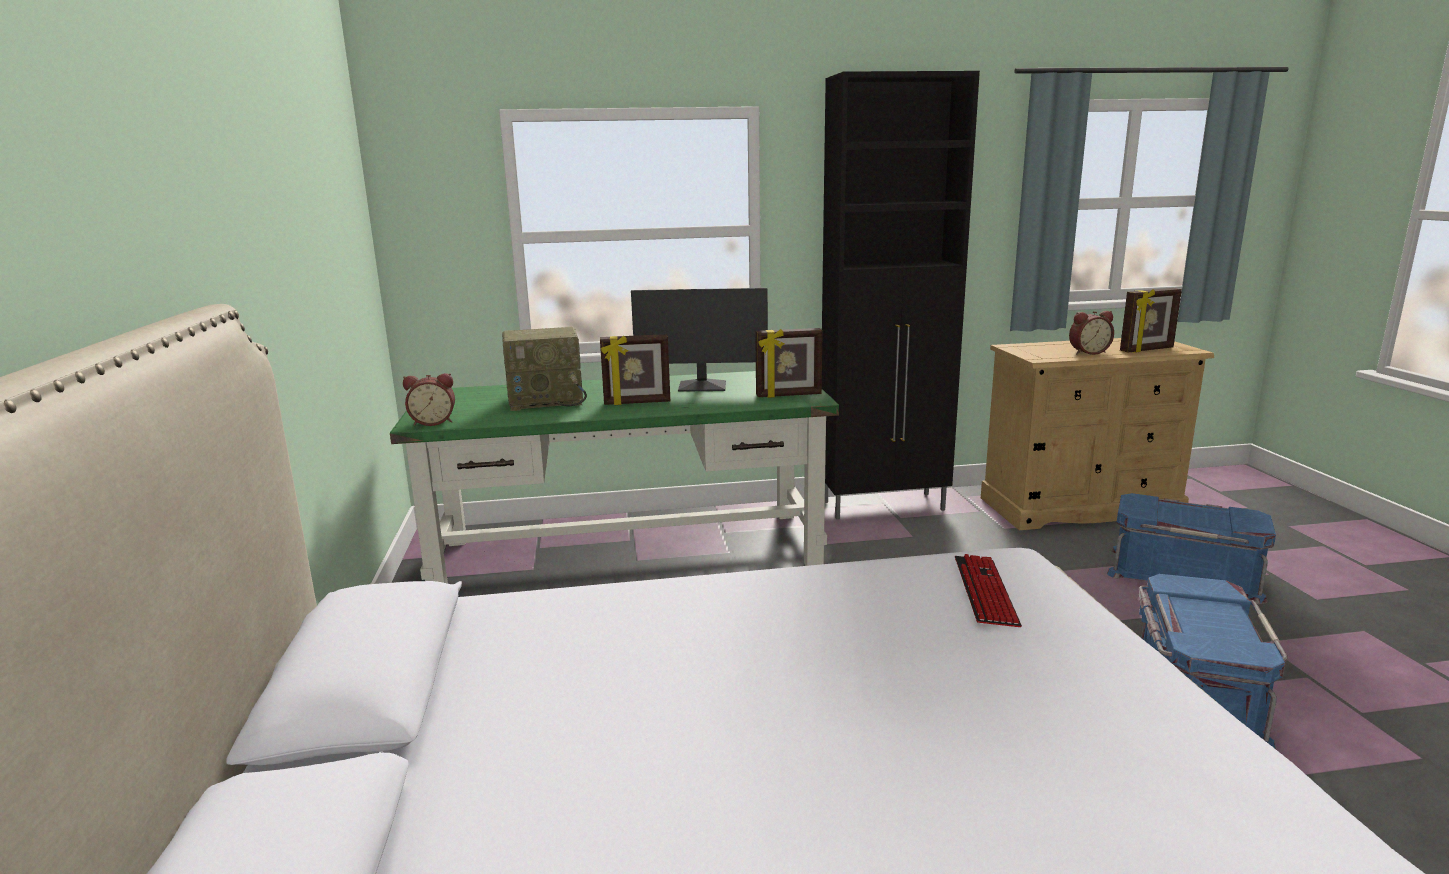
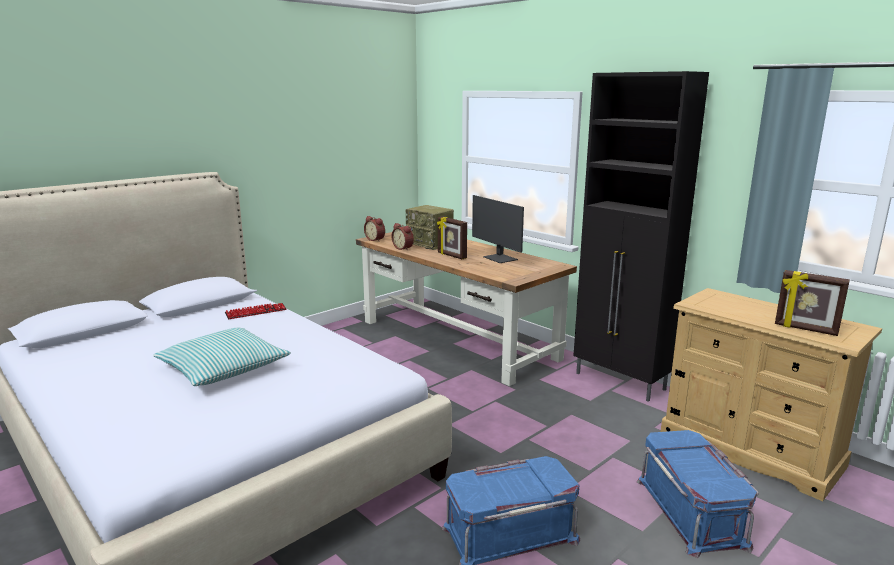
camera: 55 degrees right, 0 degrees up
green desk [390,371,839,584] -> brown desk [356,232,577,386]
picture frame [755,328,823,398] -> none
keyboard [955,554,1022,627] -> keyboard moved to [225,303,287,319]
alarm clock [1069,311,1114,355] -> alarm clock moved to [391,223,414,251]
none -> pillow [153,328,291,386]

